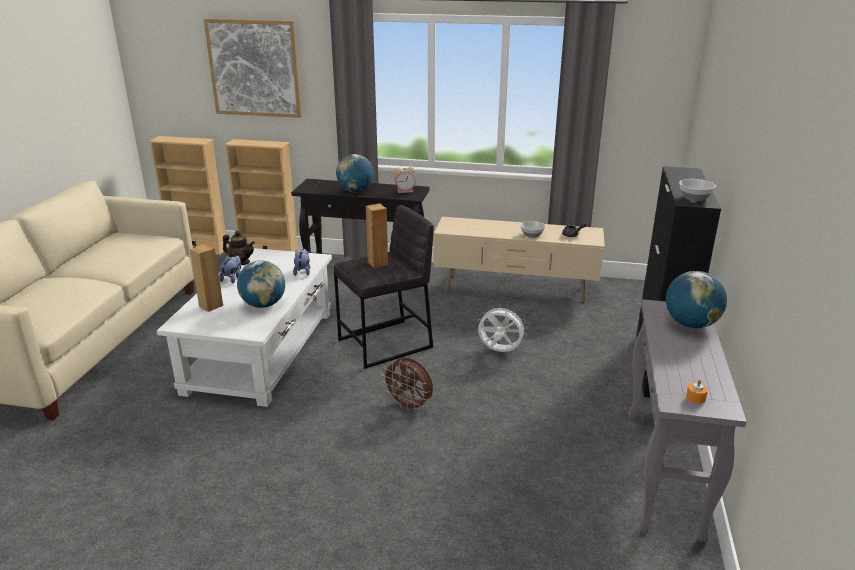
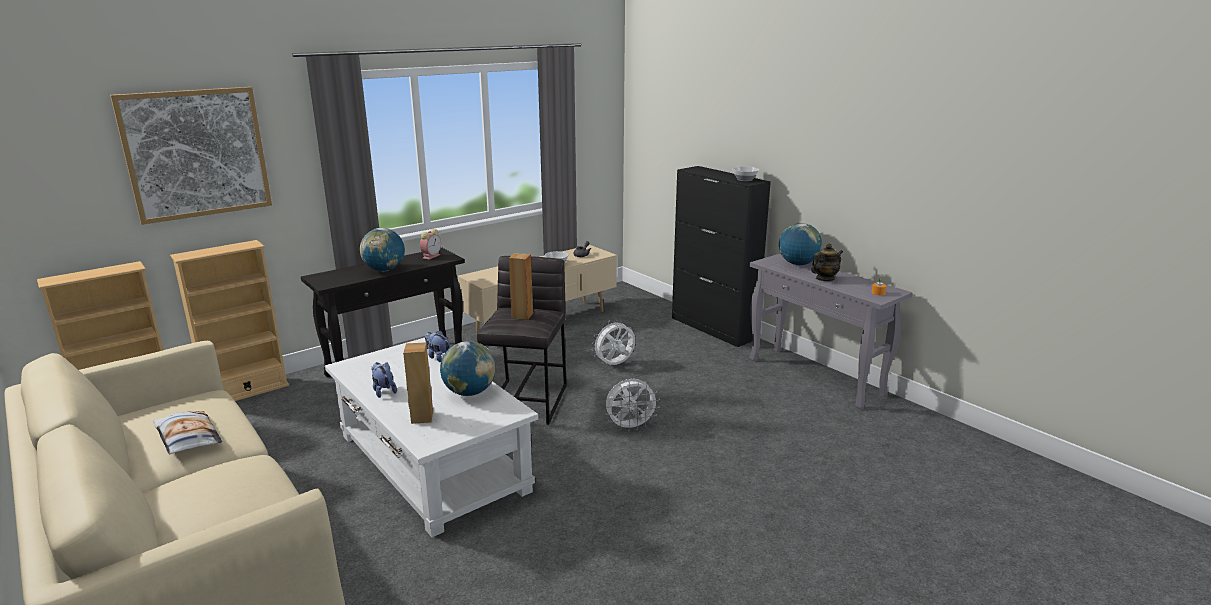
camera: 50 degrees left, 5 degrees down
teapot [223,231,255,265] -> teapot moved to [811,244,843,281]
brown fan [381,358,433,412] -> white fan [605,379,660,432]
none -> pillow [153,411,222,454]

